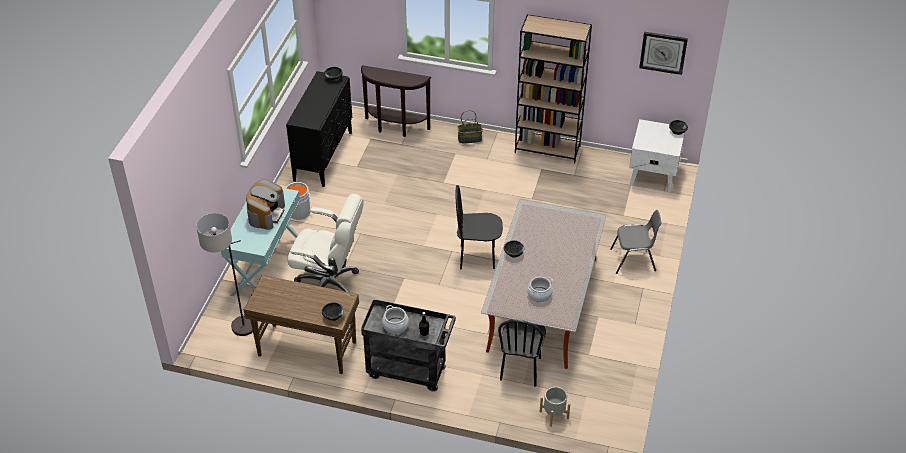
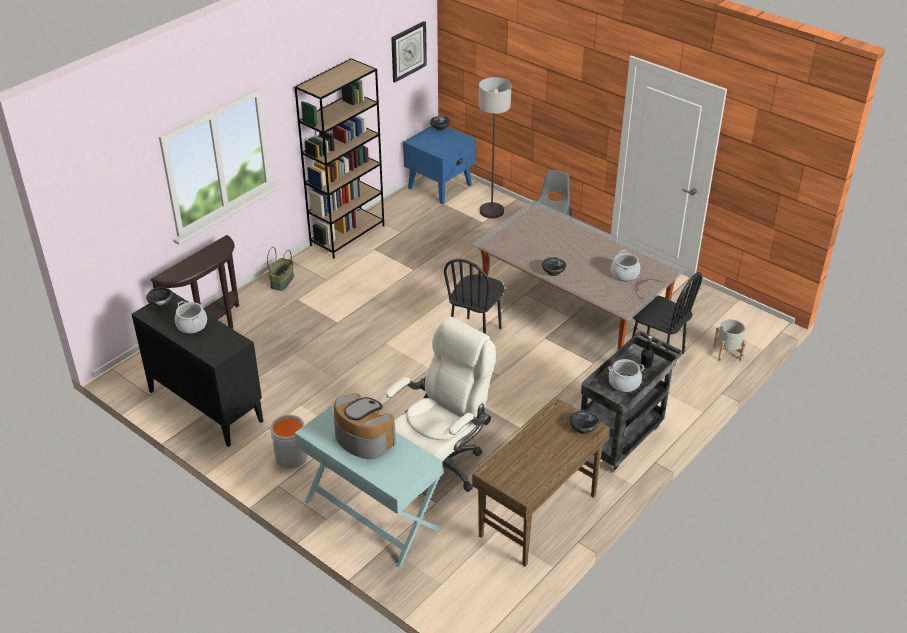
camera: 65 degrees left, 5 degrees down
grey floor lamp [196,213,253,336] -> grey floor lamp moved to [479,77,511,218]
white nightstand [629,119,685,192] -> blue nightstand [403,125,476,205]
none -> cooking pot [175,301,207,334]

